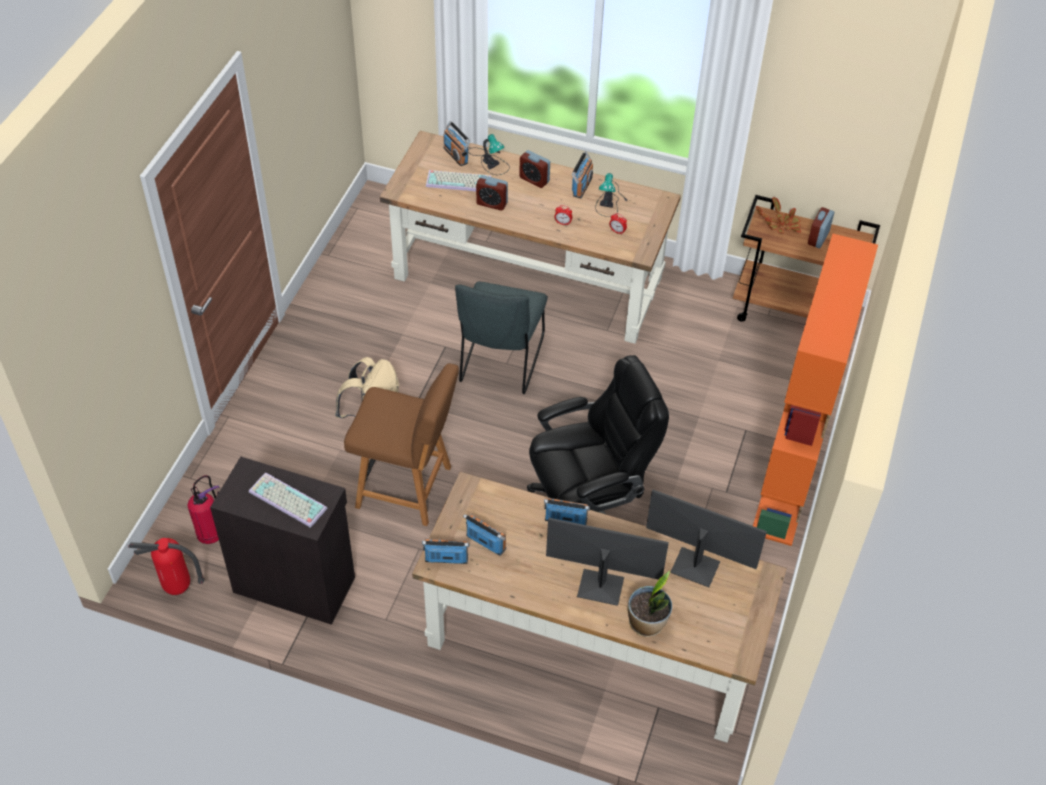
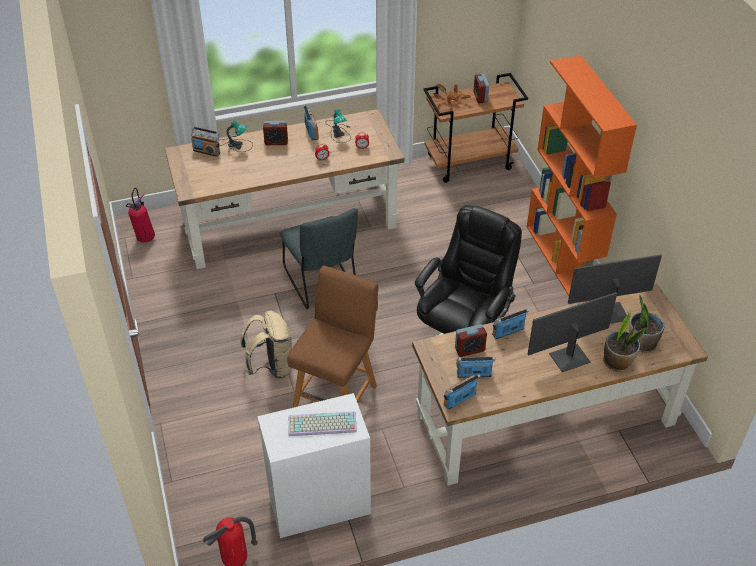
camera: 35 degrees left, 5 degrees down
fire extinguisher [188,475,220,544] -> fire extinguisher moved to [126,188,155,242]
black cabinet [210,457,355,625] -> white cabinet [257,393,371,538]
brown chair [344,363,459,526] -> brown chair turned 45 degrees counterclockwise [287,266,378,408]
keyboard [426,170,491,191] -> none
alarm clock [476,175,508,211] -> alarm clock moved to [455,324,487,357]
none -> potted plant [629,295,664,353]

